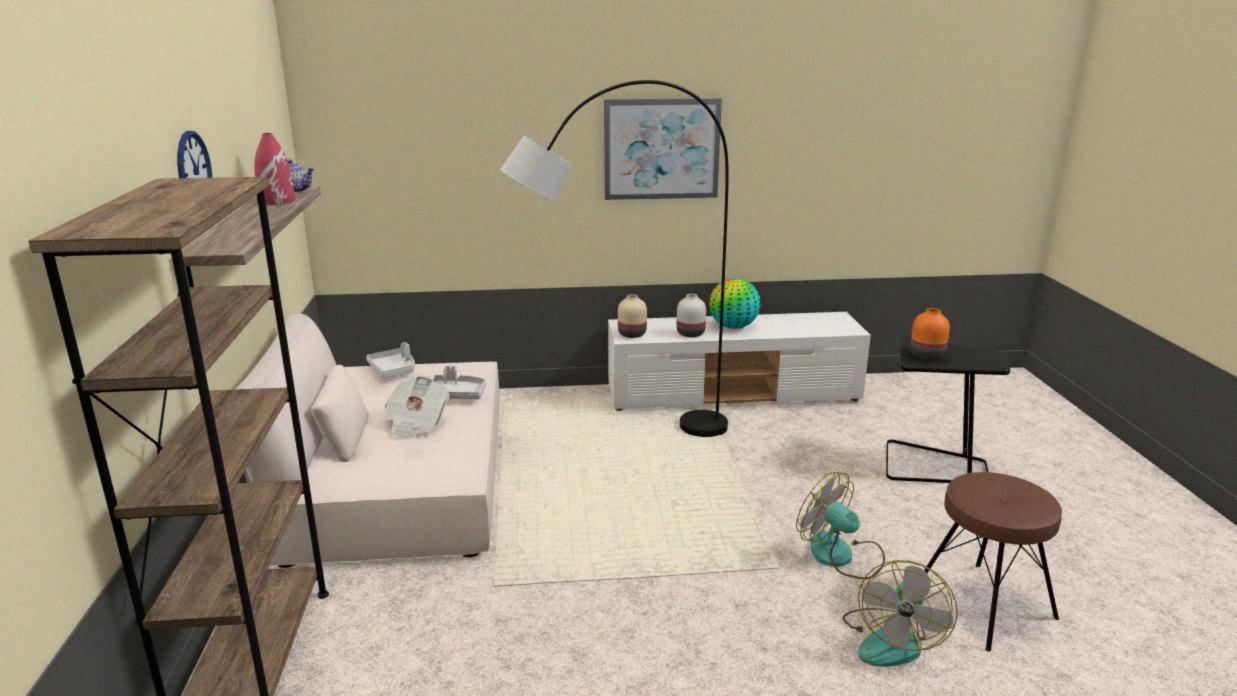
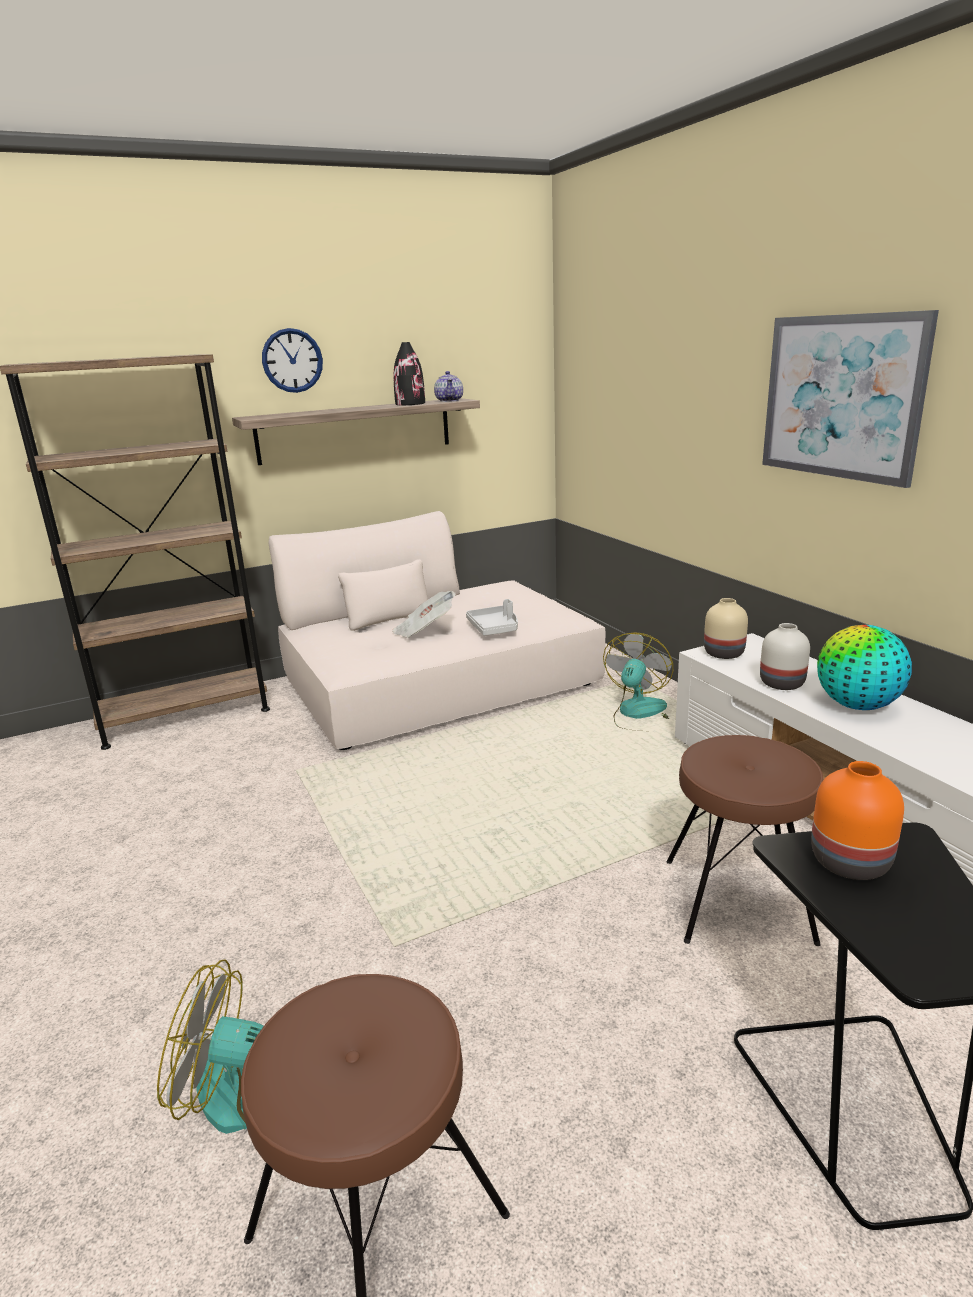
camera: 70 degrees right, 0 degrees up
red vase [254,133,295,205] -> black vase [393,342,425,405]
grey tray [366,342,415,378] -> none
grey floor lamp [500,80,729,437] -> none
fan [796,472,885,579] -> fan moved to [603,632,673,731]
none -> brown stool [667,735,823,946]

